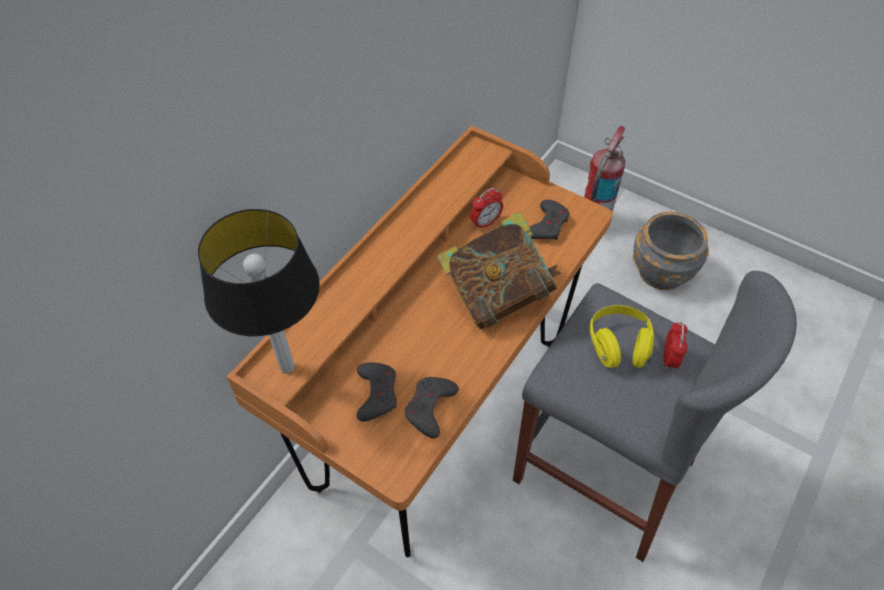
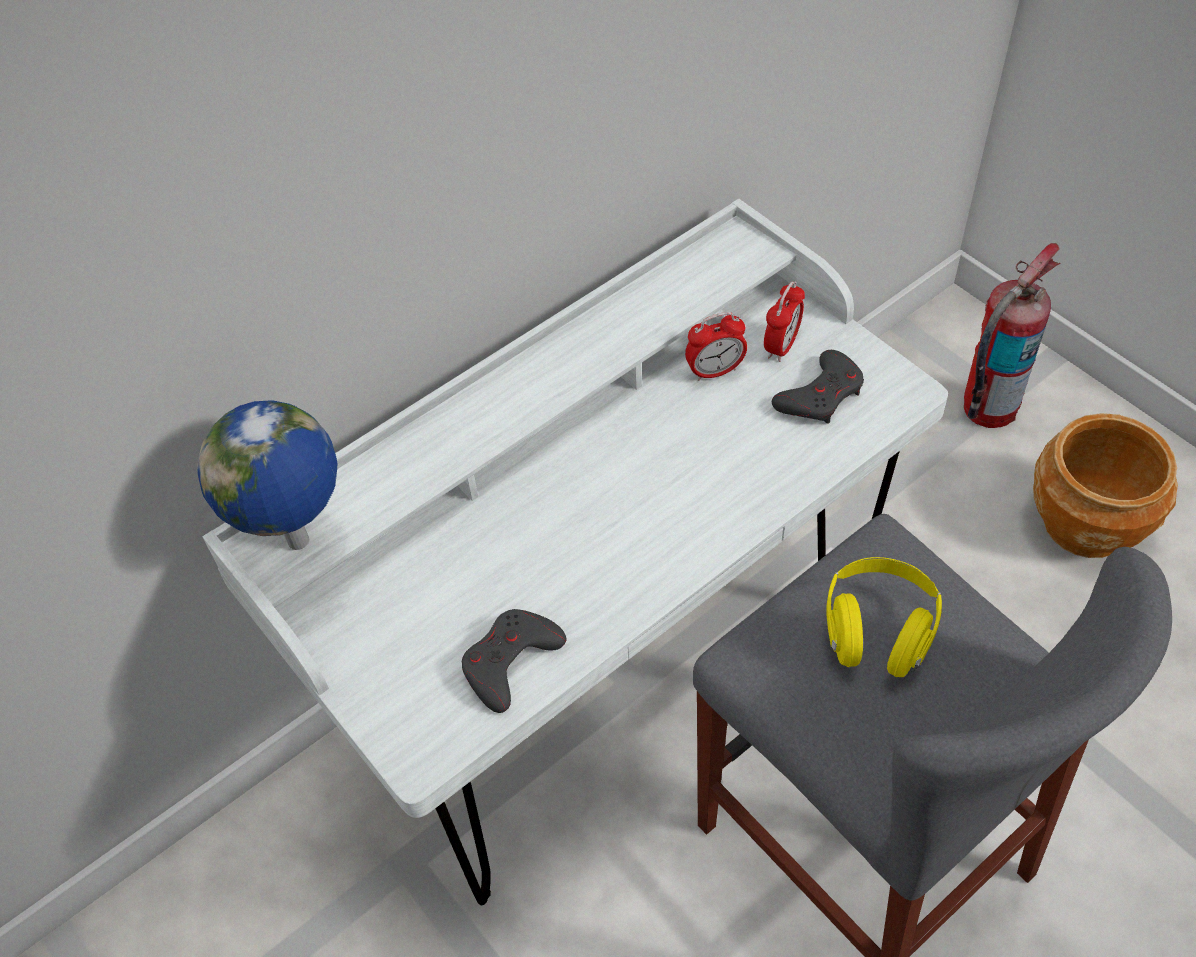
camera: 20 degrees right, 0 degrees up
table lamp [198,209,320,374] -> globe [197,400,337,550]
orange desk [226,125,613,557] -> white desk [202,199,948,905]
grey game controller [357,362,397,421] -> none
book [437,211,562,329] -> none
grey planter [633,211,709,290] -> brown planter [1033,413,1178,558]
alarm clock [664,321,688,370] -> alarm clock moved to [764,281,805,362]

